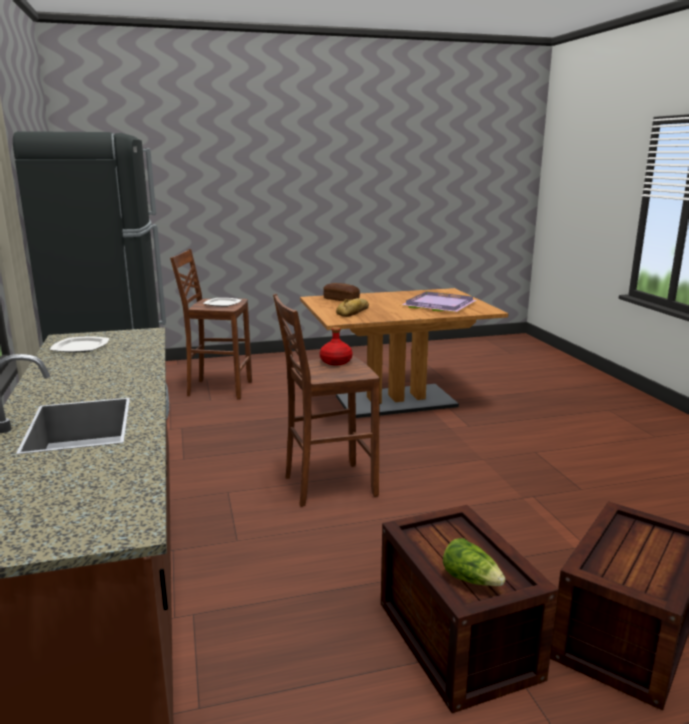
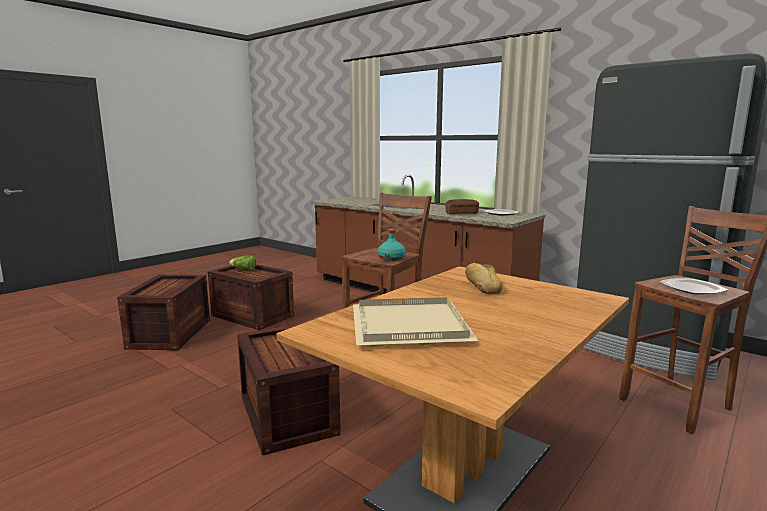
camera: 145 degrees right, 5 degrees down
red bottle [320,327,353,365] -> turquoise bottle [378,229,406,261]
bread [323,283,360,301] -> bread moved to [445,199,479,214]
purple tray [402,291,477,312] -> beige tray [353,297,478,347]
none -> crate [237,324,341,456]

